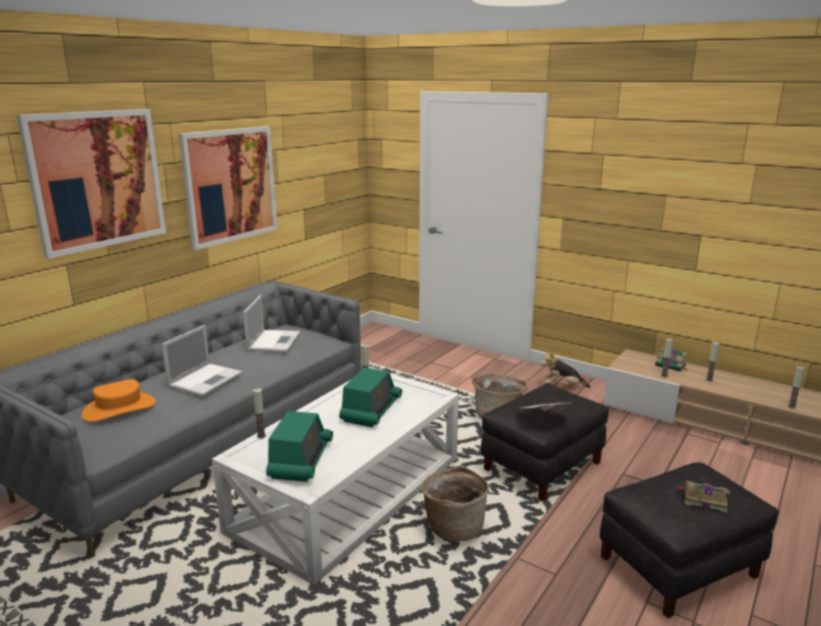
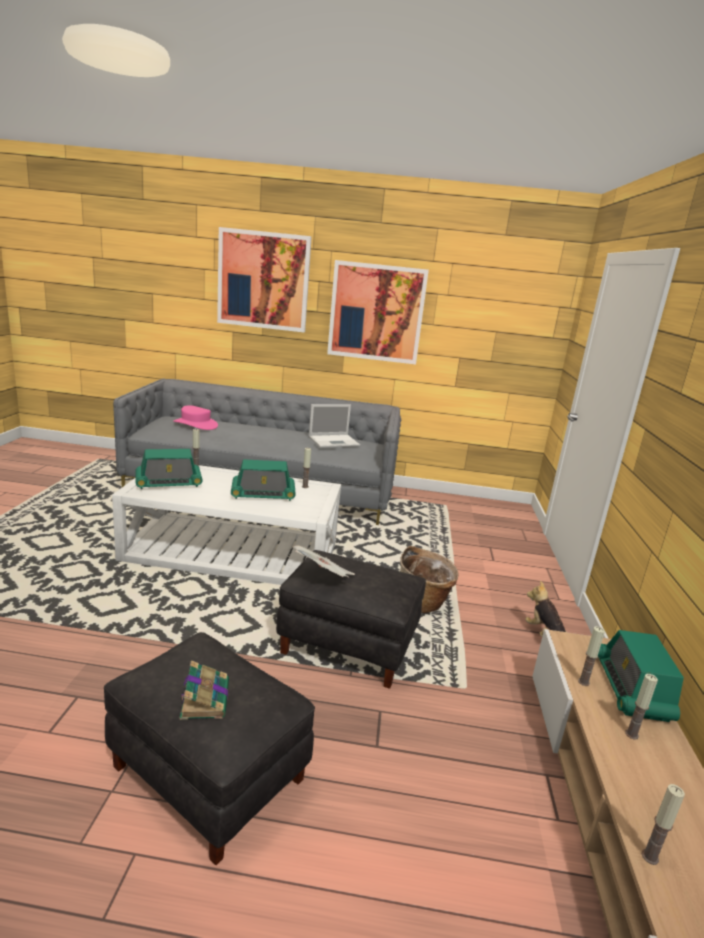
camera: 60 degrees right, 0 degrees up
orange hat [82,379,156,422] -> pink hat [173,405,218,430]
laptop [161,325,242,396] -> none
basket [422,465,489,541] -> none
book [655,347,687,372] -> radio [598,630,684,722]

